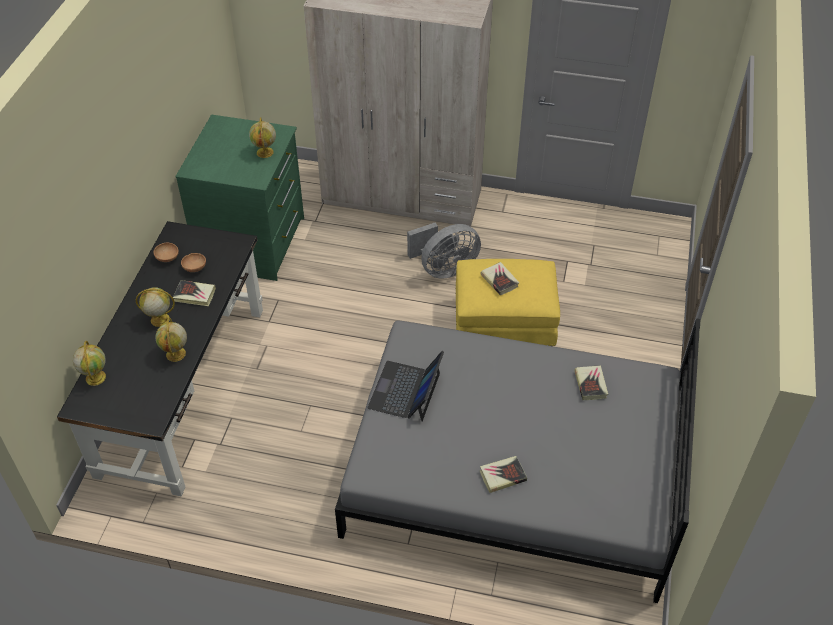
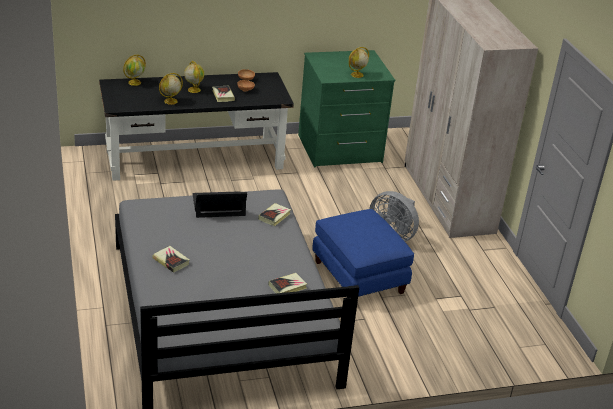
camera: 60 degrees right, 15 degrees down
yellow ottoman [456,259,560,346] -> blue ottoman [312,209,414,297]
book [480,262,519,295] -> book moved to [258,203,291,226]

